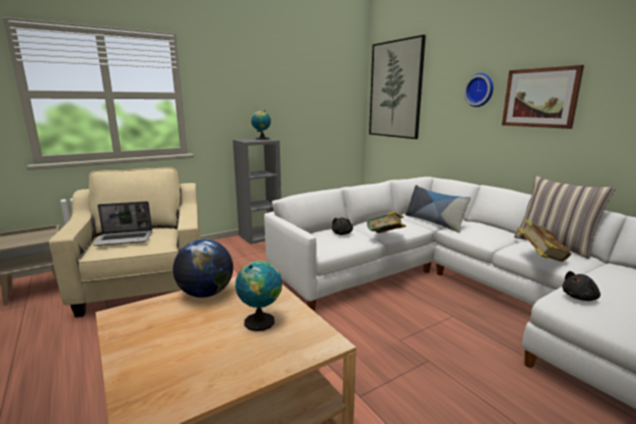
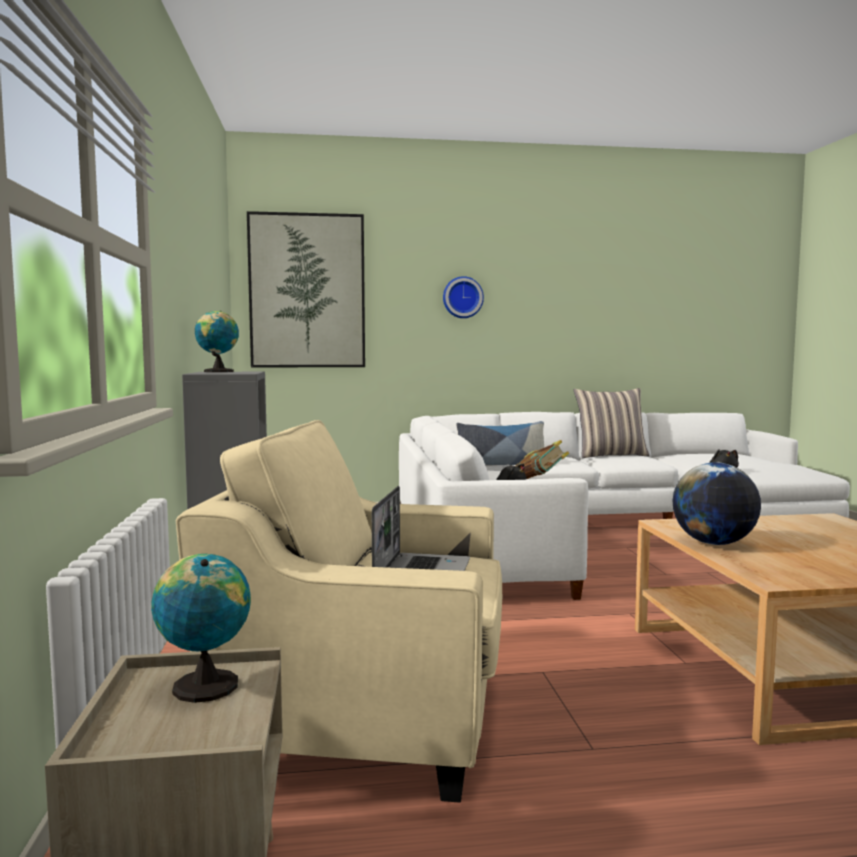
camera: 65 degrees left, 10 degrees down
globe [235,260,282,331] -> globe moved to [151,554,251,703]
picture [502,65,584,129] -> none
book [517,219,571,262] -> none

